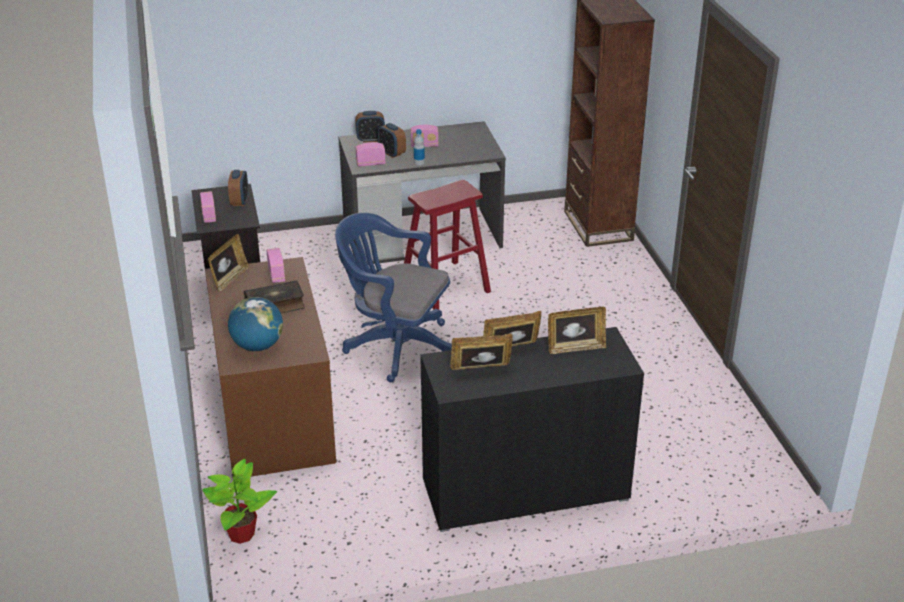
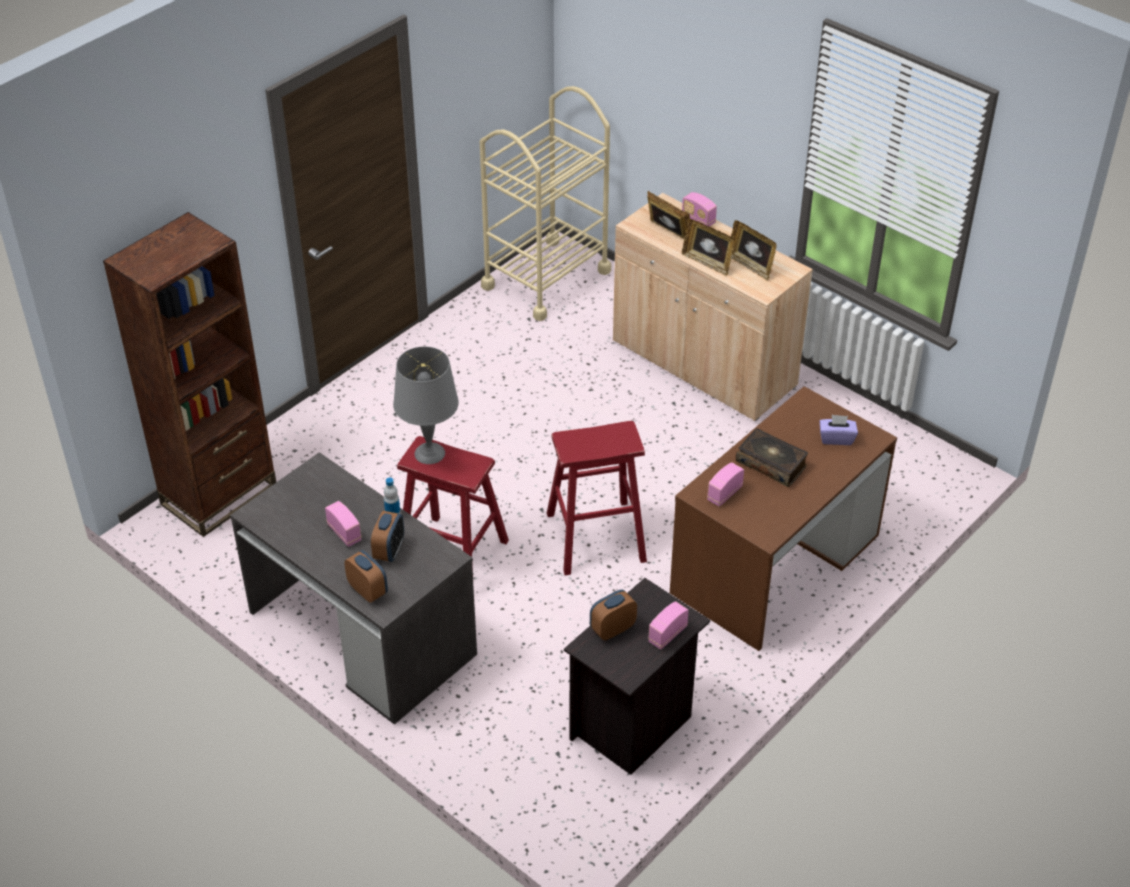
camera: 125 degrees left, 10 degrees up
potted plant [203,459,277,544] -> none
picture frame [208,234,250,292] -> none
globe [228,297,283,351] -> purple tissue box [820,415,858,445]
blue office chair [335,213,452,382] -> red stool [547,421,647,575]
radio [356,142,386,167] -> radio moved to [682,192,717,227]
black cabinet [420,327,644,532] -> beige cabinet [613,193,813,421]
none -> grey table lamp [393,346,459,464]
none -> beige cart [480,86,611,321]

